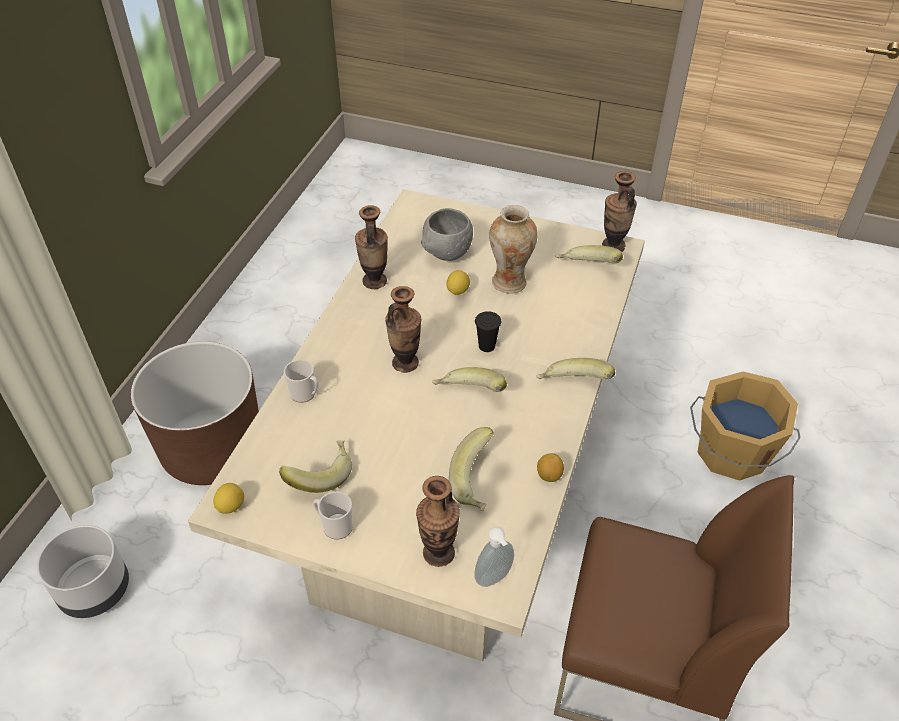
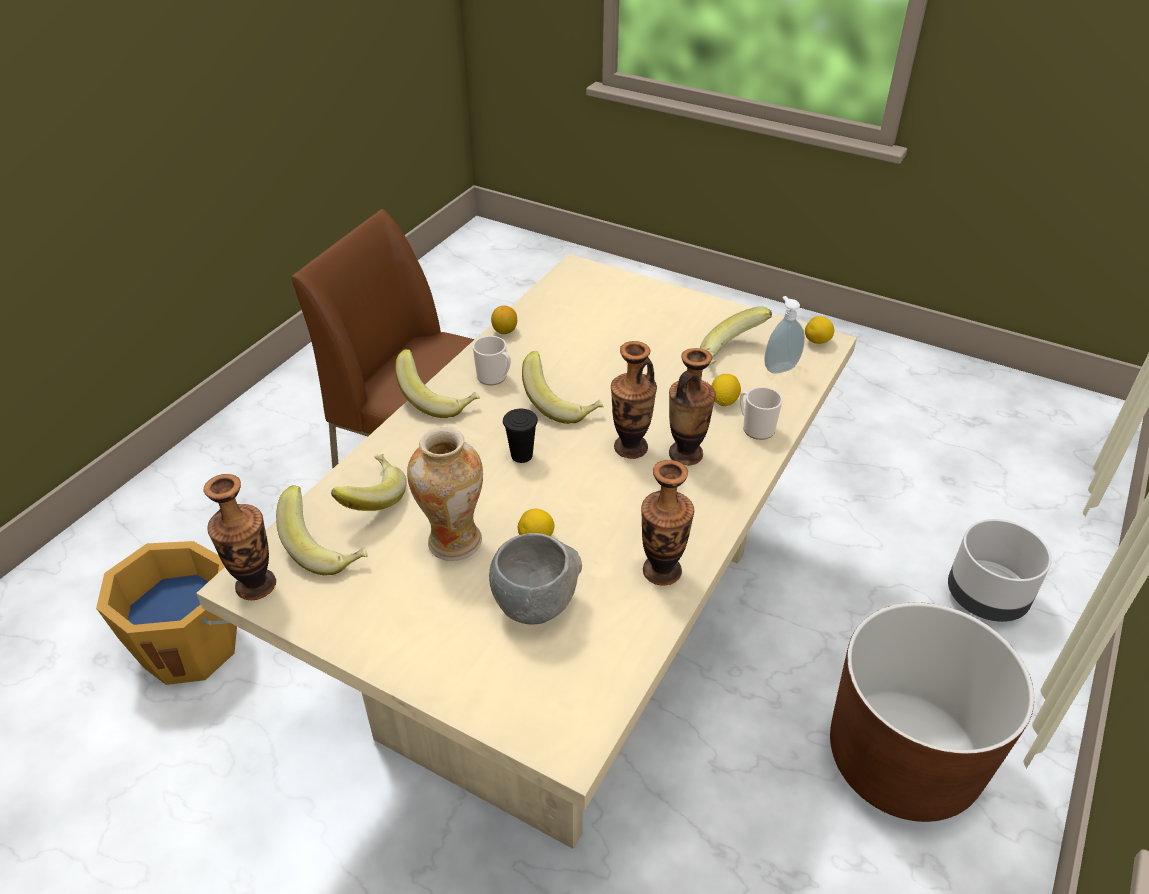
camera: 170 degrees left, 5 degrees down
mug [313,492,353,539] -> mug moved to [473,336,511,385]
vase [416,476,460,567] -> vase moved to [669,348,716,466]
banana [449,427,494,511] -> banana moved to [331,454,407,511]
soap dispenser [474,527,514,587] -> soap dispenser moved to [764,296,805,374]
none -> lemon [711,374,741,406]

